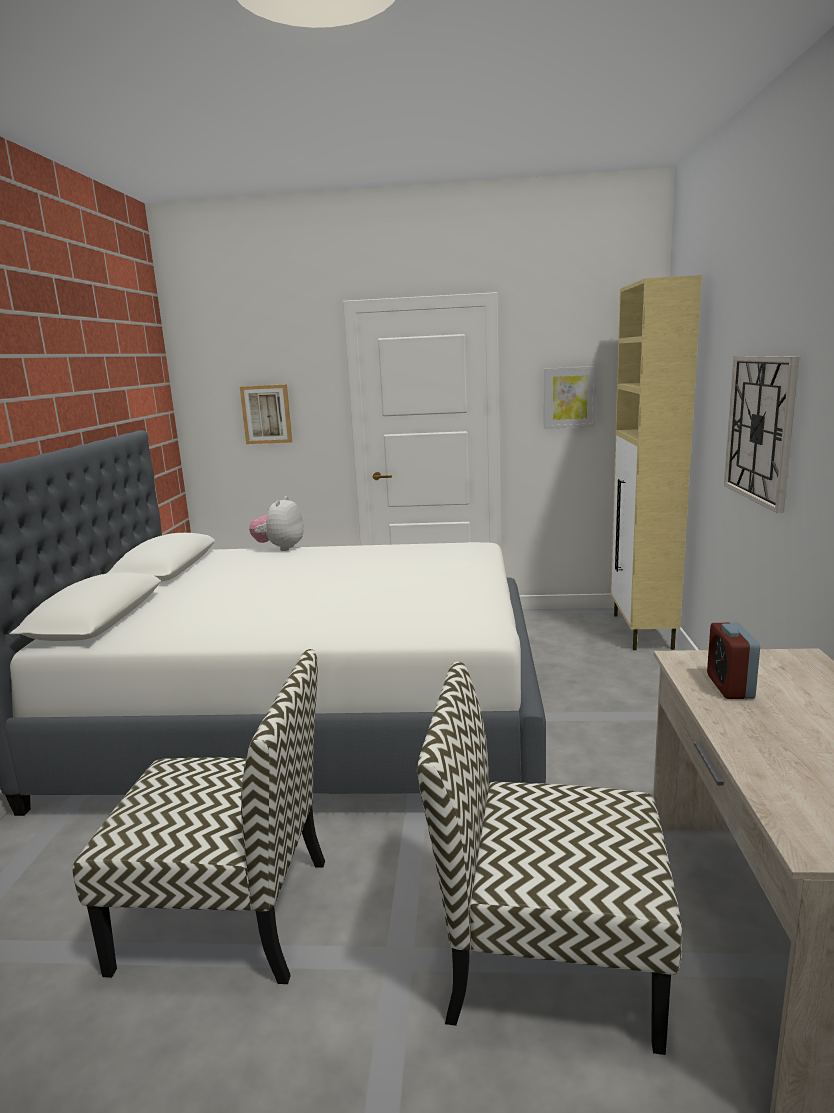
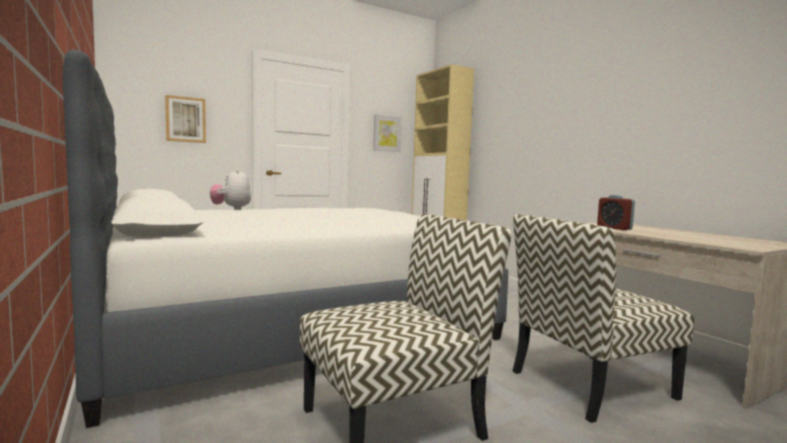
camera: 35 degrees left, 10 degrees down
wall clock [724,356,799,513] -> none

